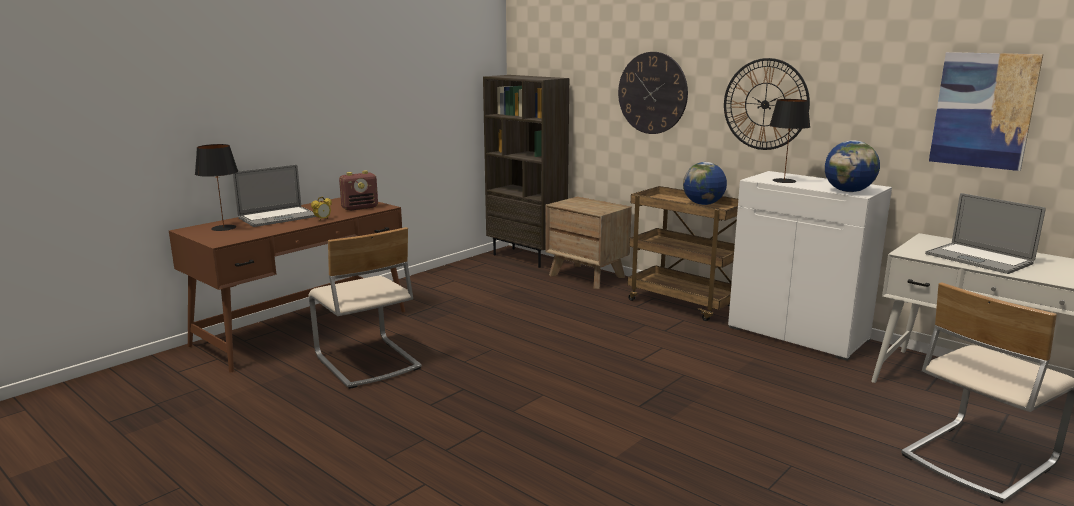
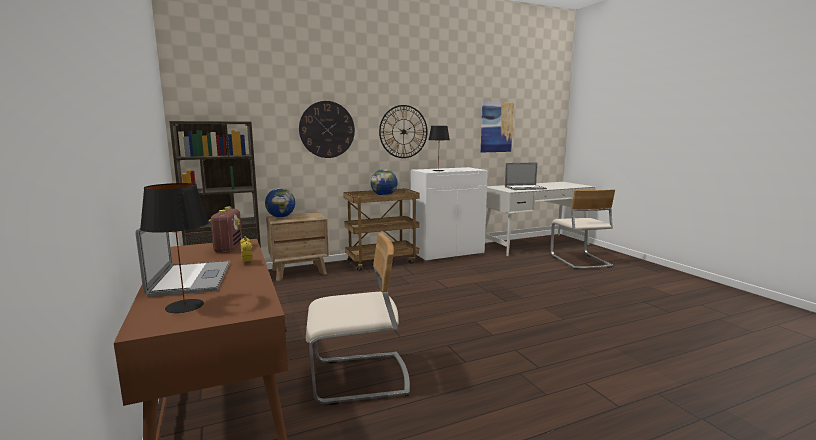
camera: 65 degrees left, 5 degrees down
globe [825,140,880,192] -> globe moved to [265,188,295,218]

